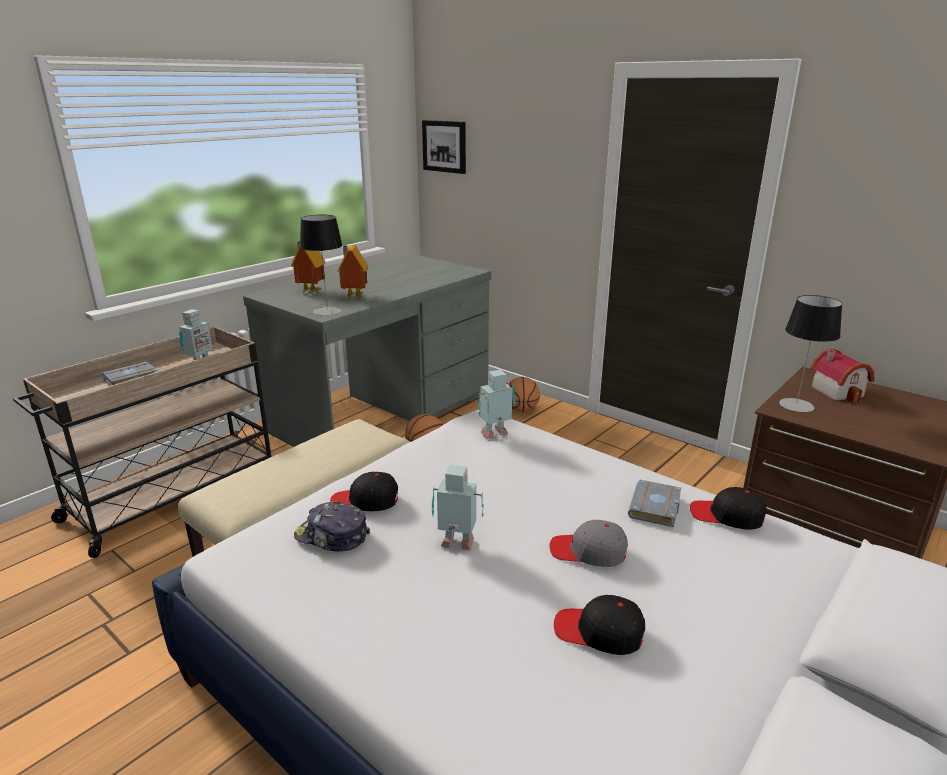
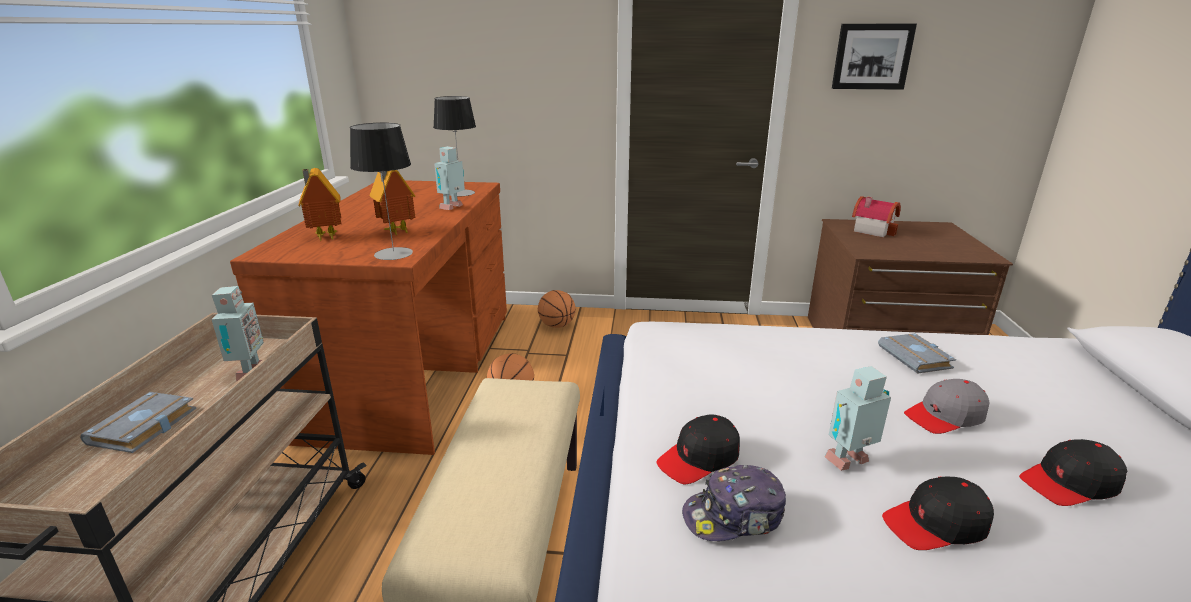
camera: 35 degrees left, 0 degrees up
grey desk [243,254,492,447] -> brown desk [230,180,507,455]
picture [422,120,466,174] -> picture moved to [832,24,917,90]
toy robot [478,369,516,439] -> toy robot moved to [434,146,465,210]
black cap [690,487,767,530] -> black cap moved to [882,476,994,550]
table lamp [779,295,842,412] -> table lamp moved to [433,96,476,197]

